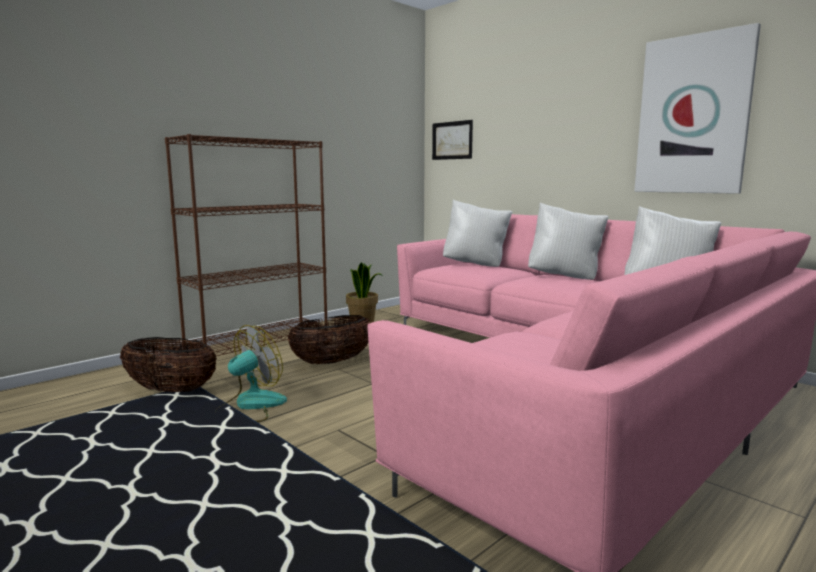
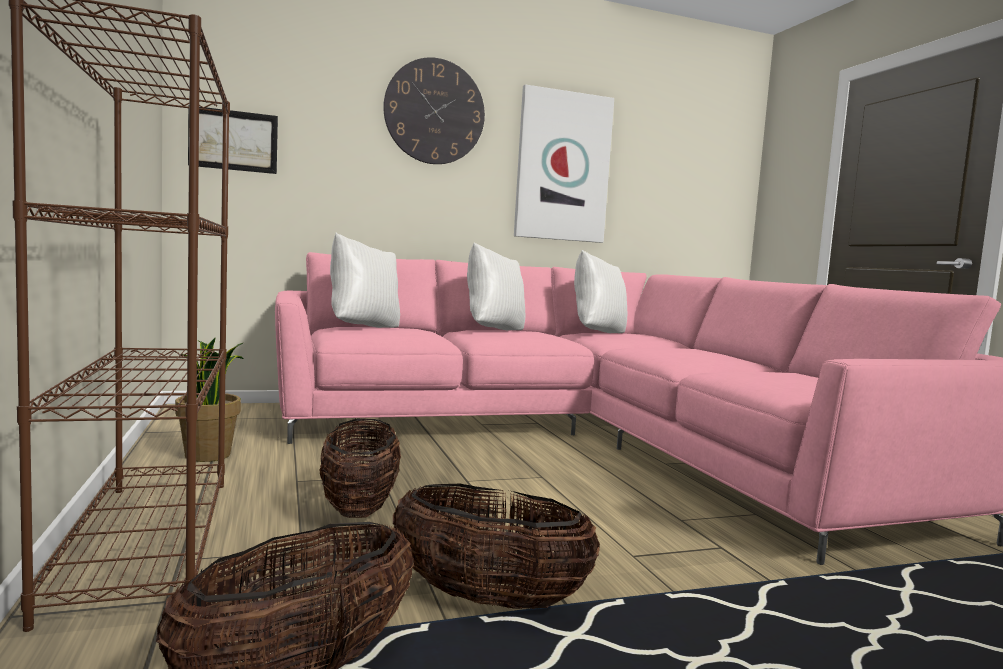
camera: 65 degrees left, 5 degrees down
fan [215,325,287,422] -> basket [393,484,600,609]
none -> wall clock [383,57,485,164]

